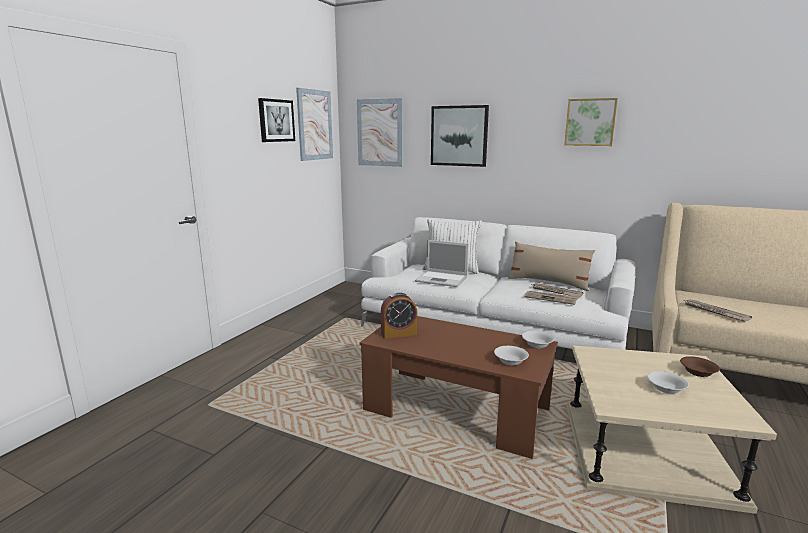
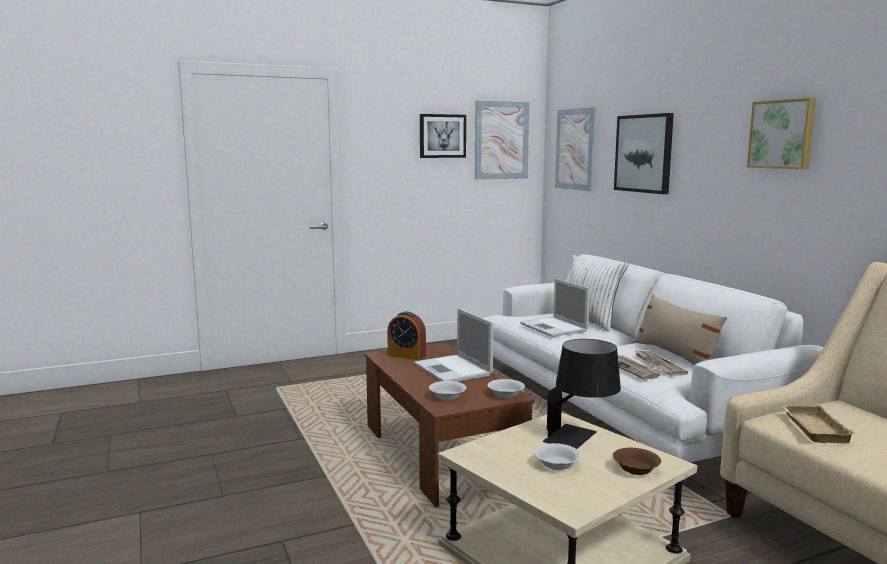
camera: 40 degrees right, 5 degrees down
newspaper [685,299,752,322] -> beige tray [780,405,856,443]
none -> laptop [414,308,493,382]
none -> black table lamp [543,339,621,449]

